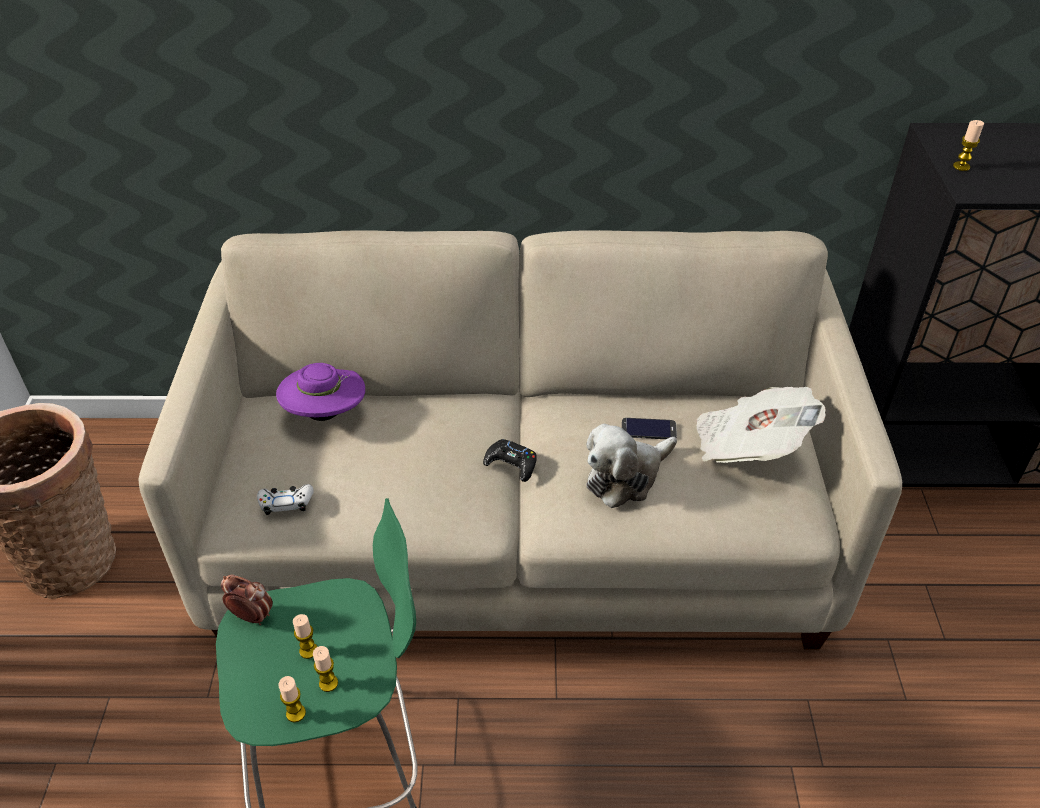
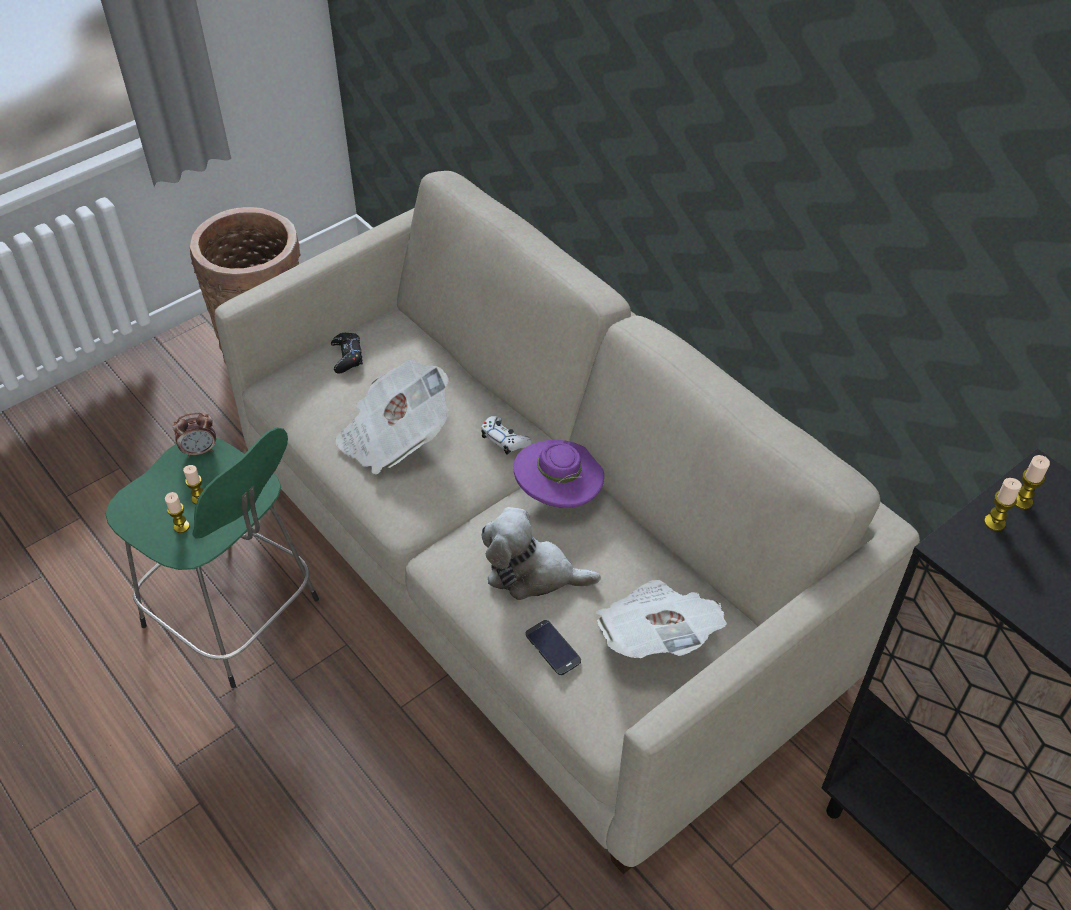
camera: 50 degrees right, 5 degrees up
alarm clock [221,575,273,625] -> alarm clock turned 90 degrees clockwise [172,412,216,458]
white game controller [257,484,314,515] -> white game controller moved to [481,416,531,454]
purple hat [276,363,365,421] -> purple hat moved to [514,440,604,508]
candle [278,676,306,722] -> candle moved to [1015,455,1050,509]
black game controller [483,439,537,482] -> black game controller moved to [331,333,363,374]
phone [622,418,677,439] -> phone moved to [526,620,581,675]
none -> newspaper [336,359,449,475]

